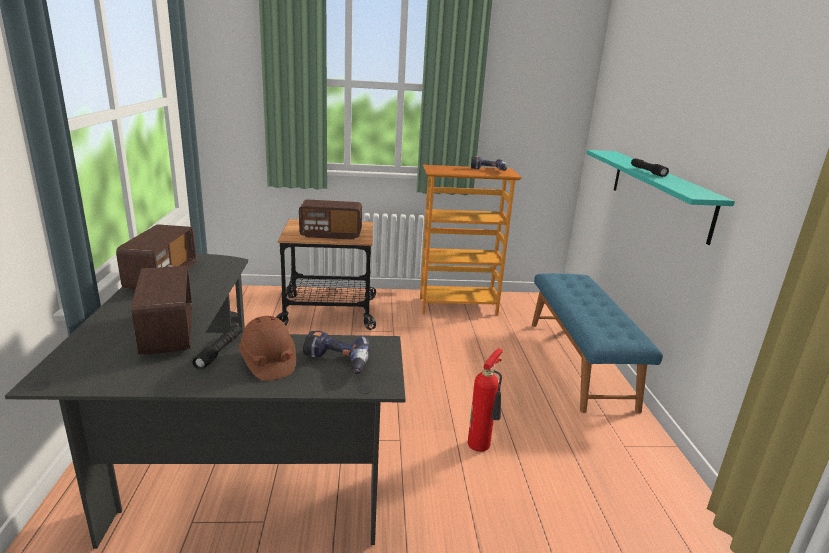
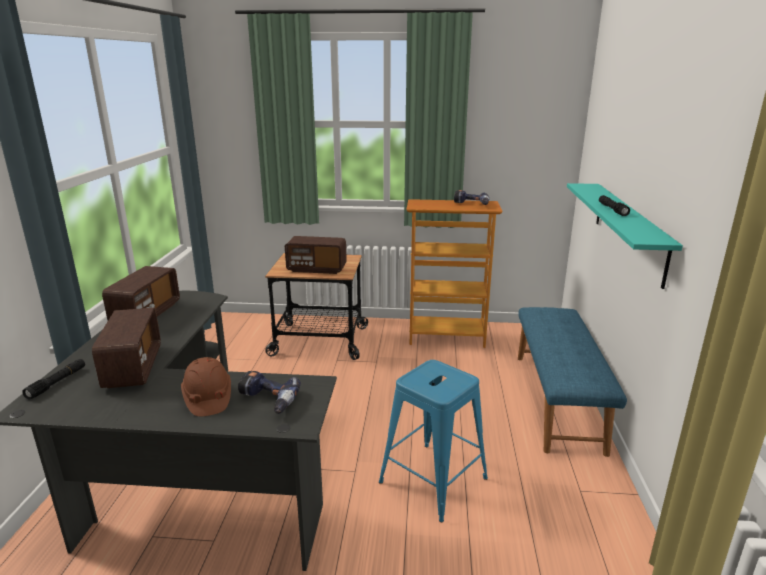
camera: 10 degrees right, 0 degrees up
black flashlight [193,325,241,370] -> black flashlight moved to [22,359,85,400]
fire extinguisher [468,348,503,452] -> blue stool [379,360,488,522]

